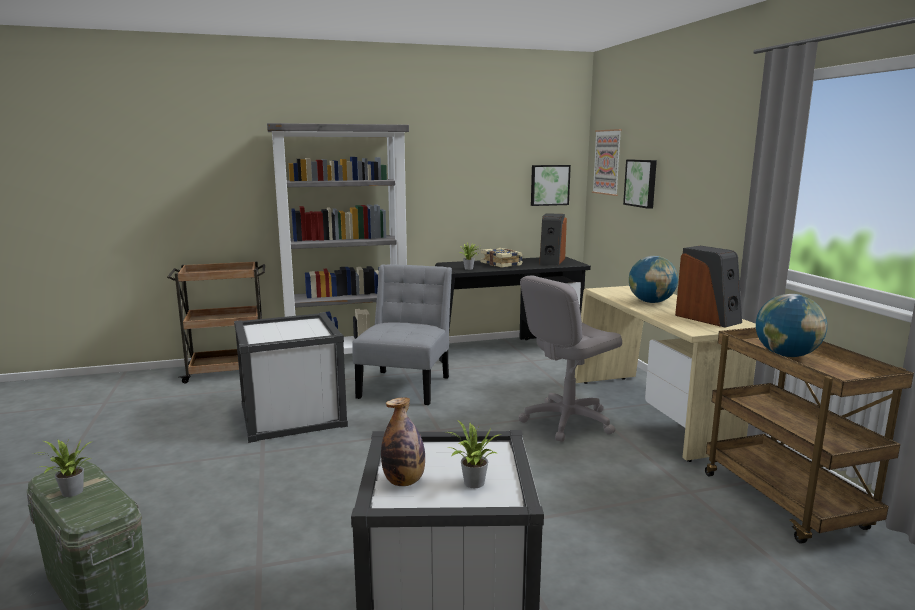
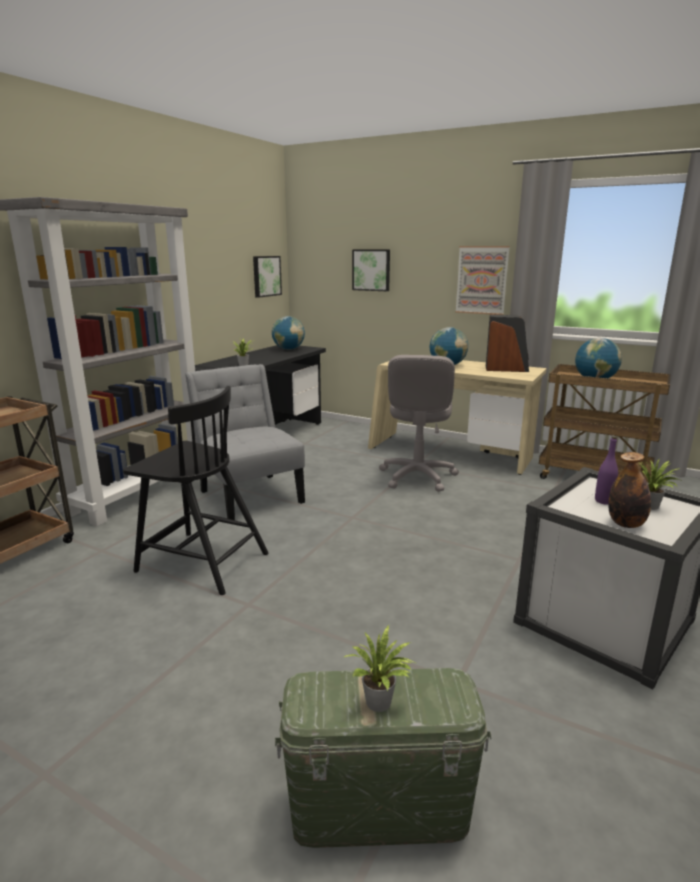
camera: 45 degrees left, 5 degrees up
white storage box [234,312,348,443] -> black chair [123,386,269,595]
book [481,248,523,268] -> none
speaker [539,213,567,266] -> globe [272,316,305,350]
picture [592,129,622,196] -> picture moved to [455,246,510,315]
none -> purple bottle [595,436,618,504]

